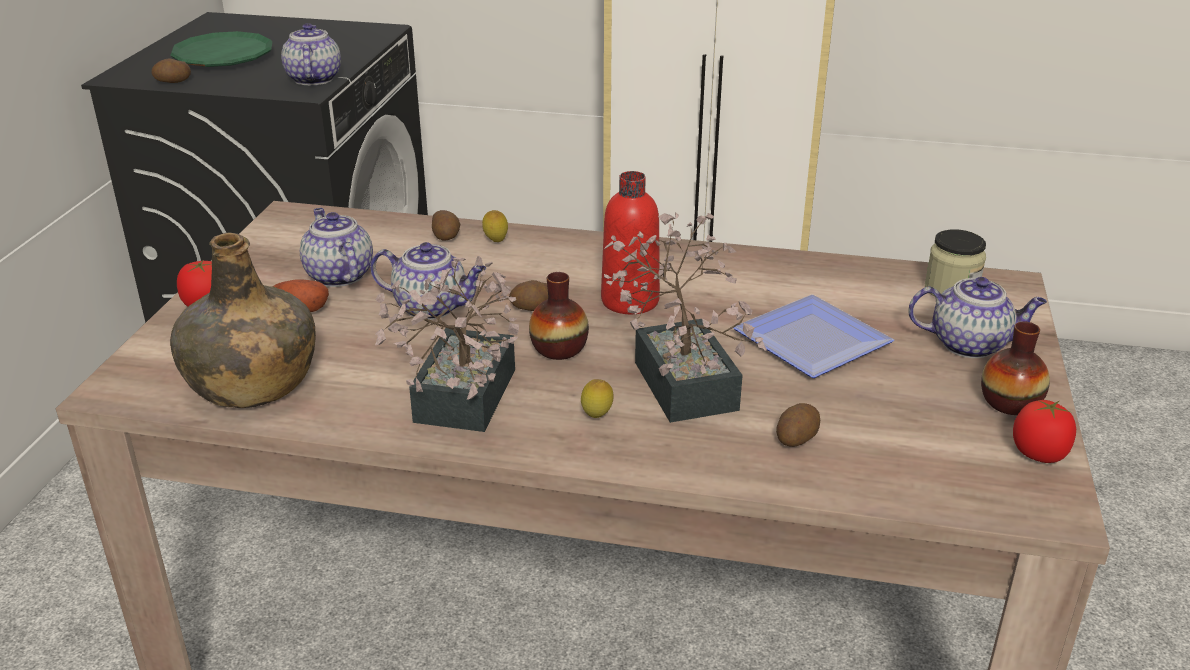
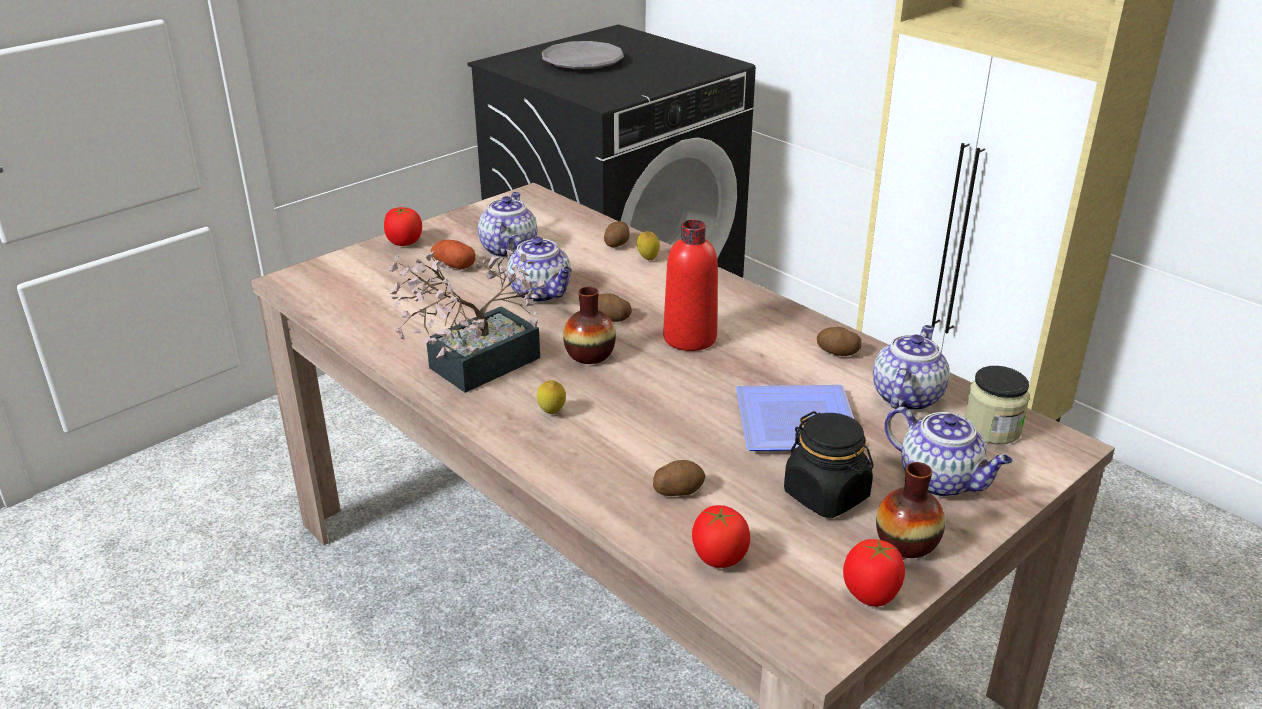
camera: 35 degrees right, 0 degrees up
potato [151,59,191,83] -> potato moved to [817,327,862,356]
green plate [170,31,272,67] -> grey plate [542,41,624,69]
green bottle [170,232,316,408] -> none
teapot [281,23,341,85] -> teapot moved to [873,325,950,411]
potted plant [604,213,767,423] -> none
none -> tomato [692,505,750,568]
none -> black jar [784,411,874,518]

